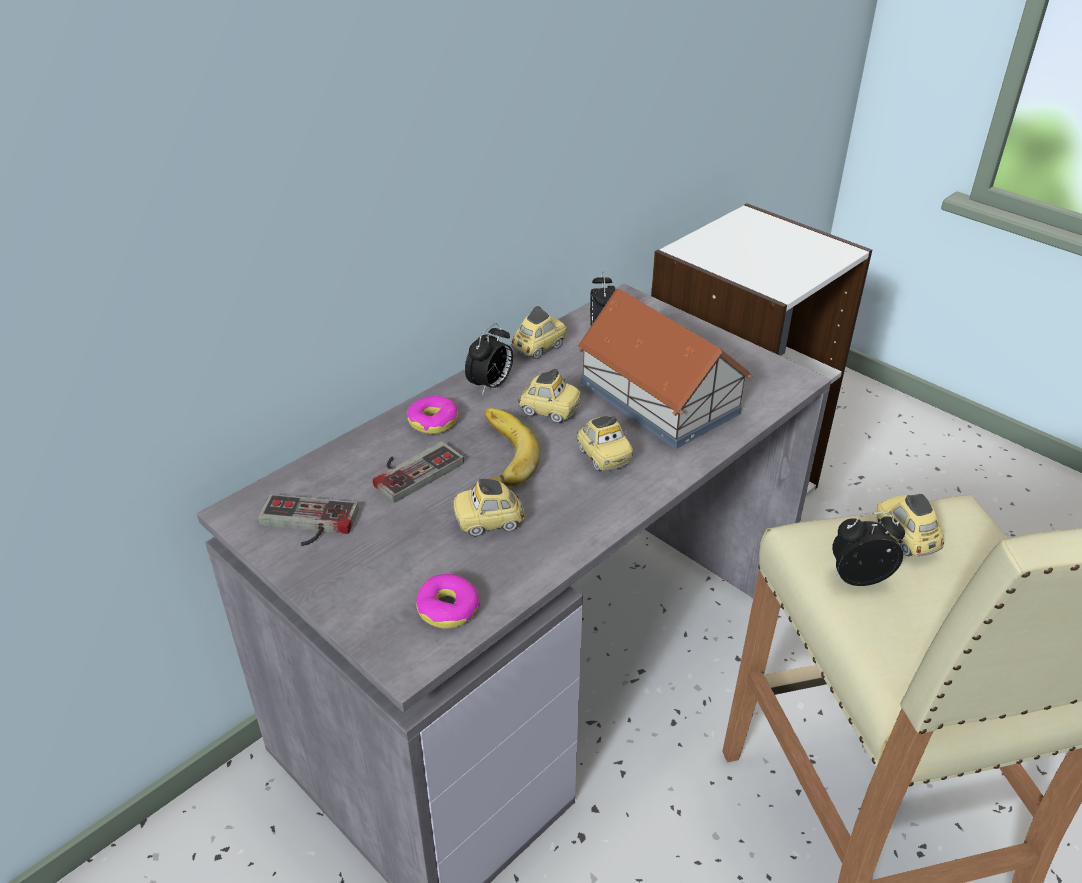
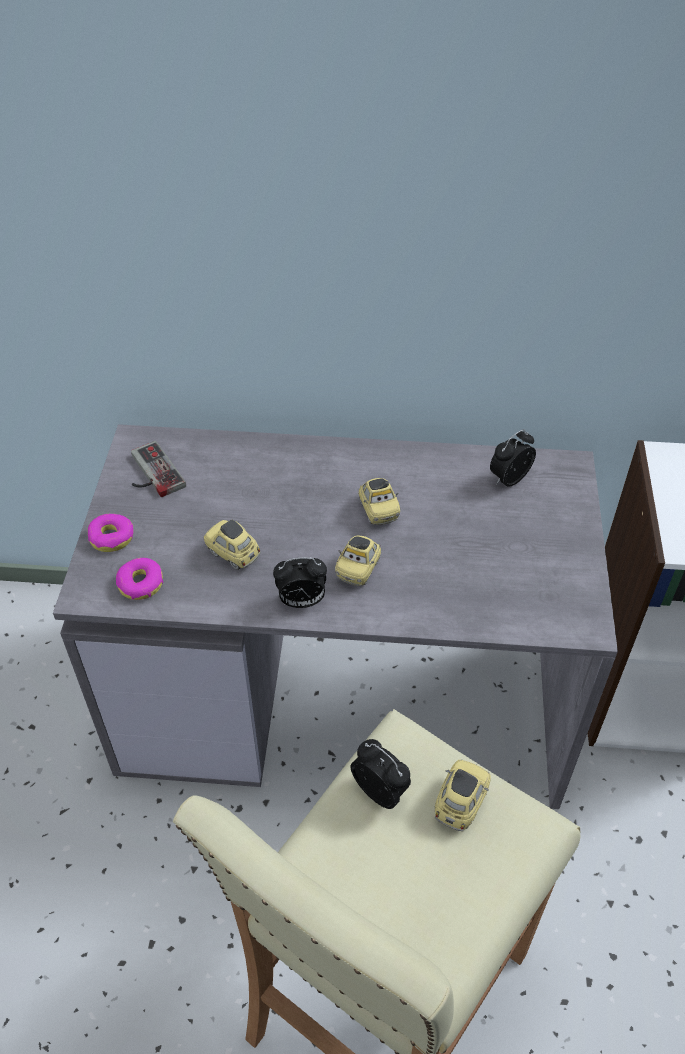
camera: 50 degrees right, 10 degrees up
game controller [373,441,464,503] -> none
donut [407,396,458,434] -> donut moved to [88,514,134,552]
alarm clock [465,323,513,395] -> alarm clock moved to [273,557,327,608]
banana [485,408,540,487] -> none
toy car [511,306,567,359] -> none
toy house [577,289,753,449] -> none

